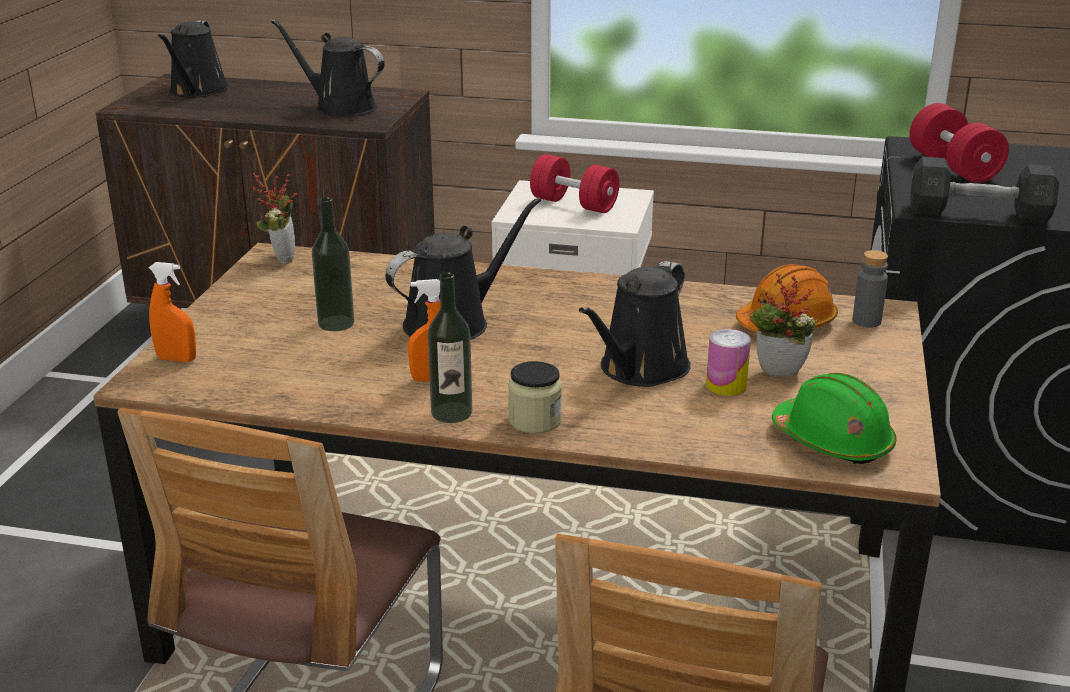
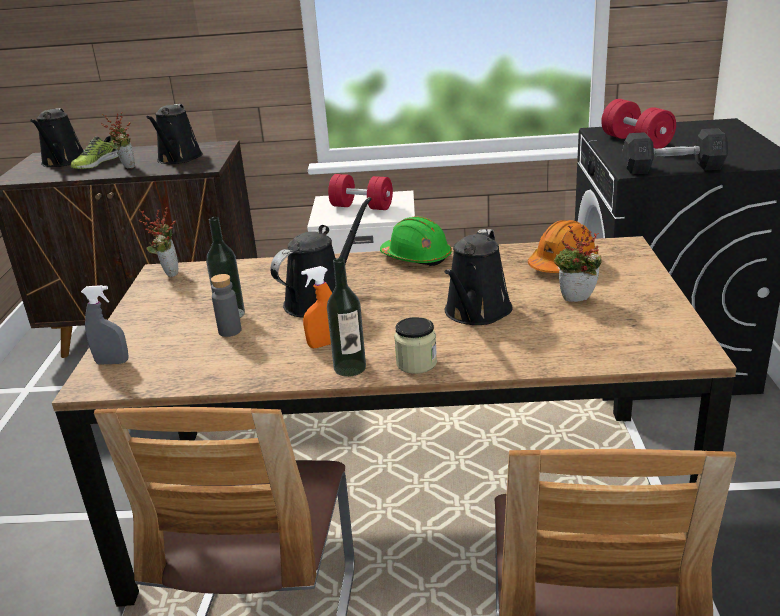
camera: 10 degrees left, 0 degrees up
orange spray bottle [148,262,196,362] -> grey spray bottle [81,285,129,365]
black watering can [271,19,384,116] -> black watering can turned 105 degrees counterclockwise [146,104,203,164]
can [706,329,751,396] -> none
green hard hat [772,373,897,464] -> green hard hat moved to [380,216,452,266]
grey bottle [853,250,888,328] -> grey bottle moved to [211,274,241,337]
none -> shoe [71,136,118,169]
none -> potted plant [101,112,135,169]

